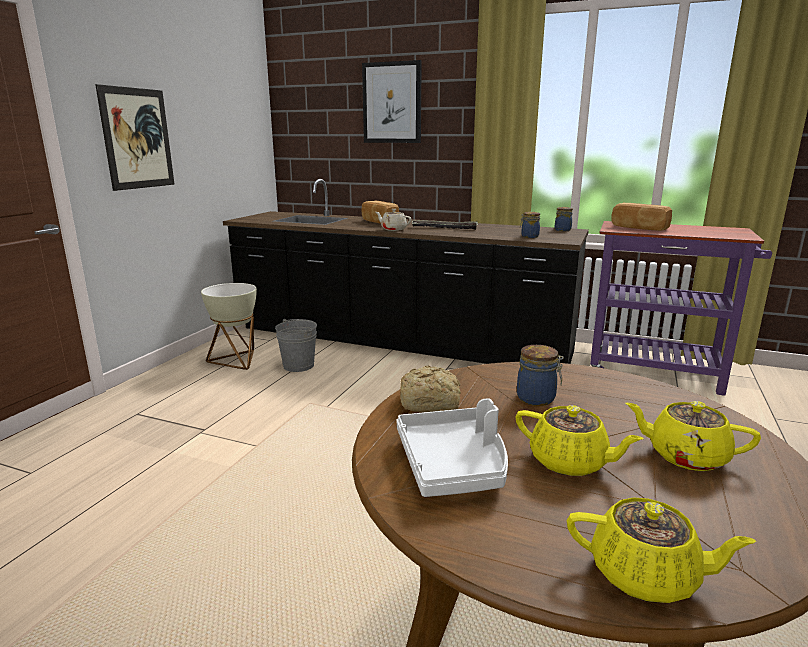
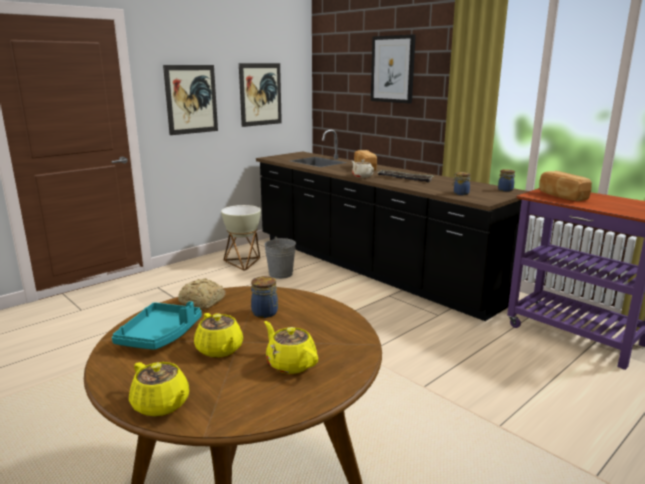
camera: 25 degrees right, 0 degrees up
white tray [396,398,508,497] -> turquoise tray [112,301,202,350]
none -> picture [239,63,282,127]

